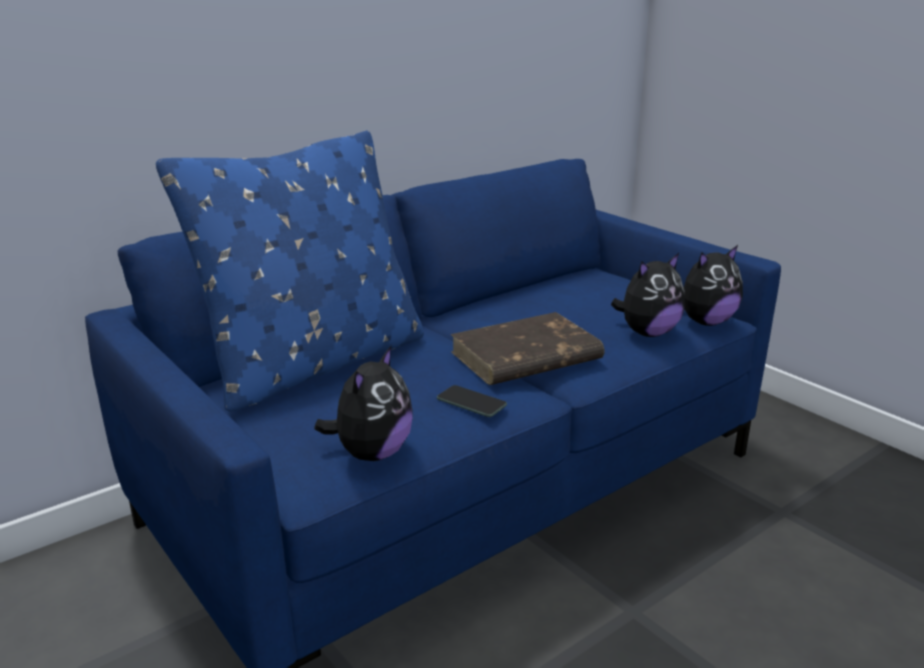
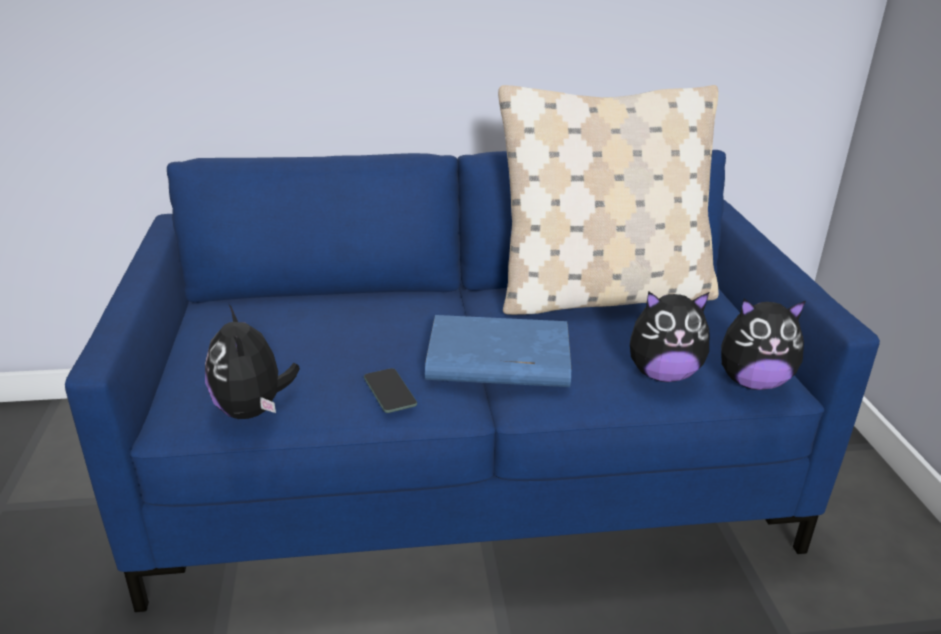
camera: 30 degrees right, 5 degrees up
blue pillow [156,131,424,411] -> none
plush toy [314,346,413,461] -> plush toy turned 105 degrees clockwise [205,305,300,419]
brown book [451,312,604,385] -> blue book [425,315,571,387]
none -> beige pillow [498,85,719,315]

